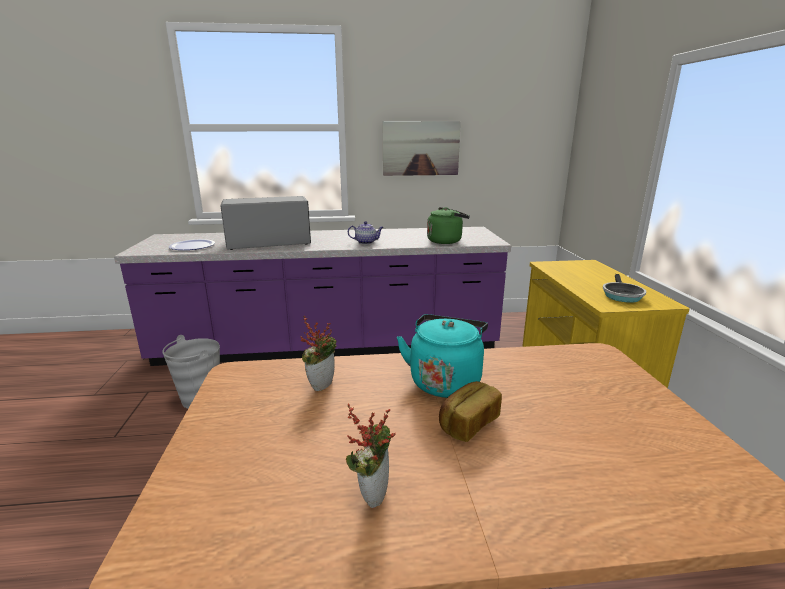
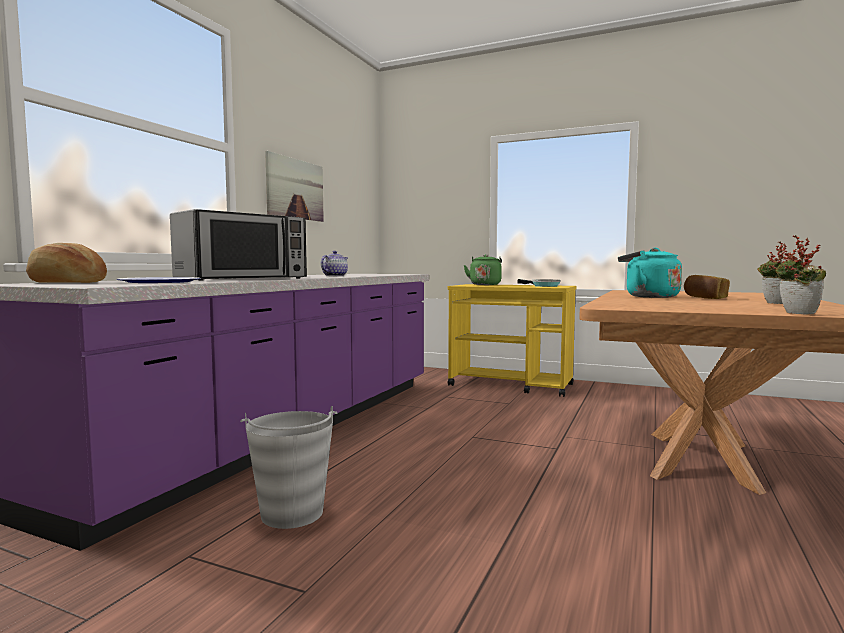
camera: 60 degrees left, 15 degrees down
microwave [220,196,311,250] -> microwave turned 150 degrees counterclockwise [170,209,307,281]
potted plant [300,316,337,391] -> potted plant moved to [775,235,826,315]
green kettle [427,207,470,244] -> green kettle moved to [464,254,502,285]
none -> bread [26,243,107,283]

